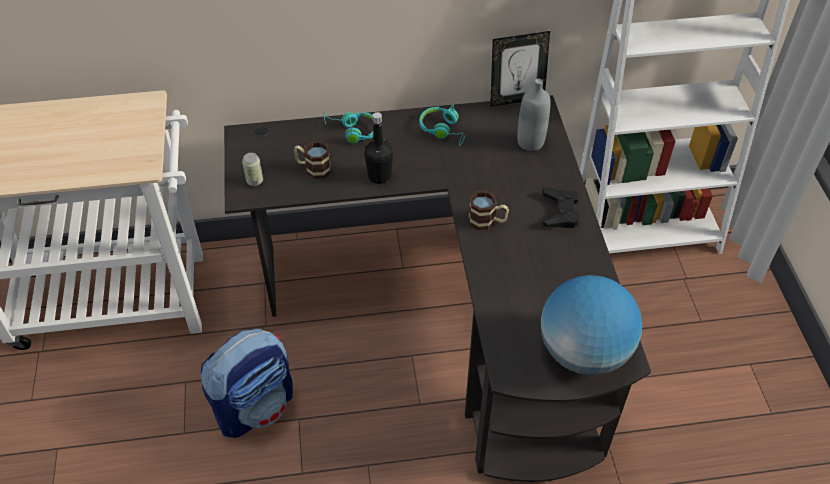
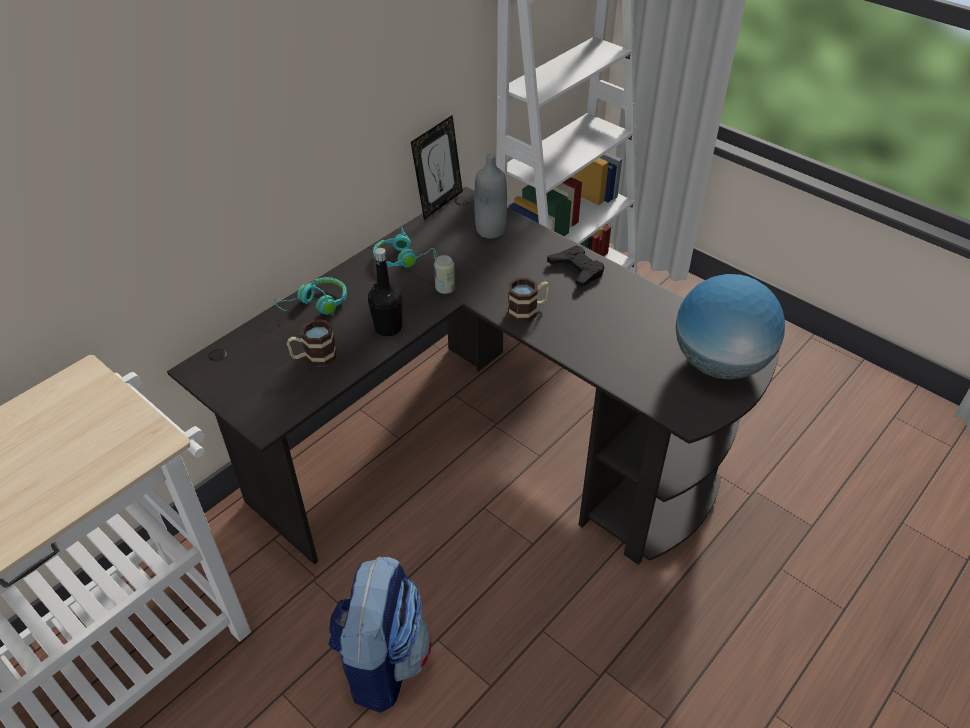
camera: 40 degrees left, 5 degrees down
can [242,153,263,186] -> can moved to [434,255,455,294]

